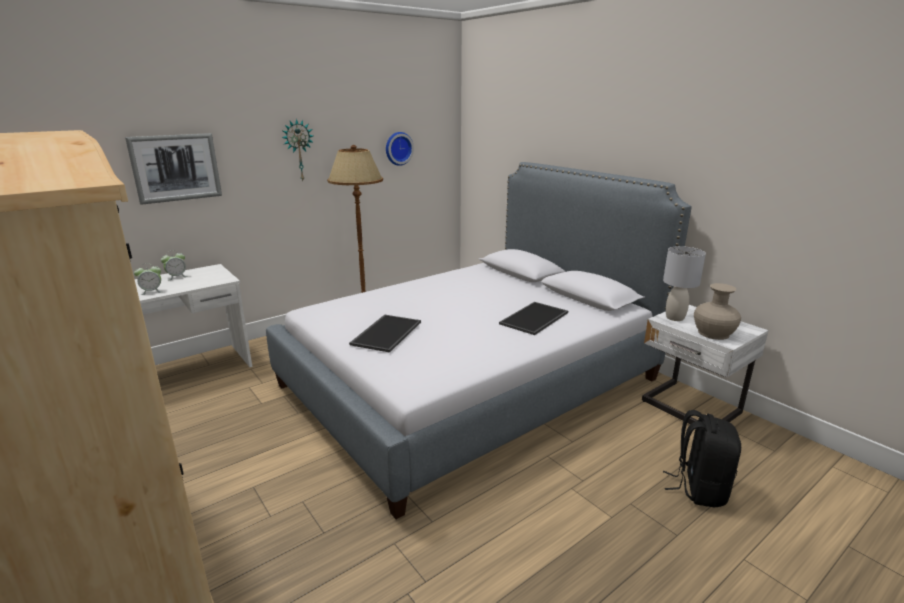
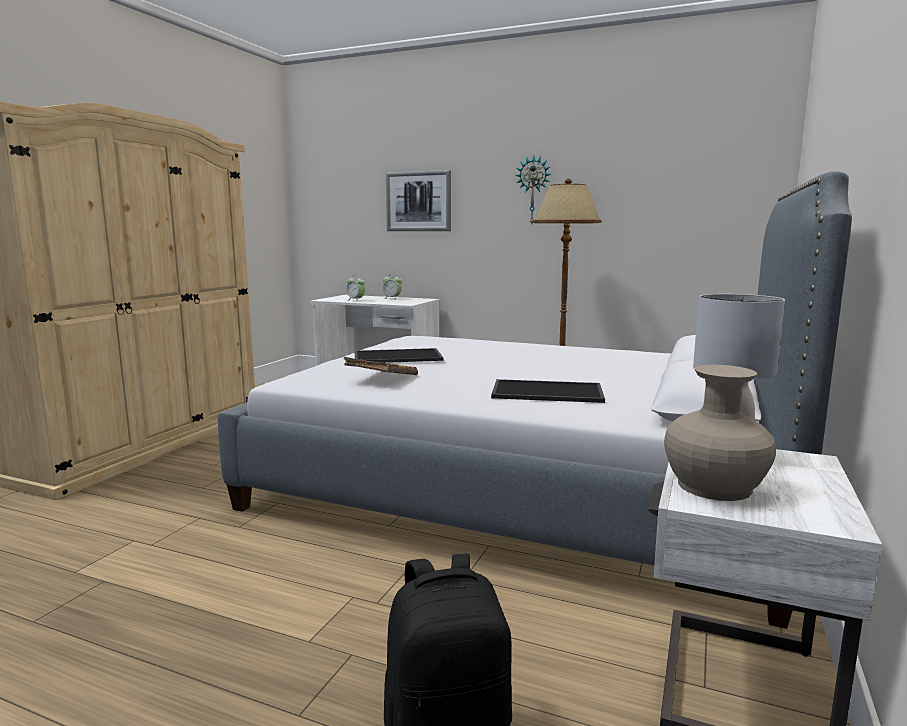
camera: 60 degrees right, 10 degrees down
wall clock [386,132,414,166] -> none
none -> brown book [344,357,418,375]

